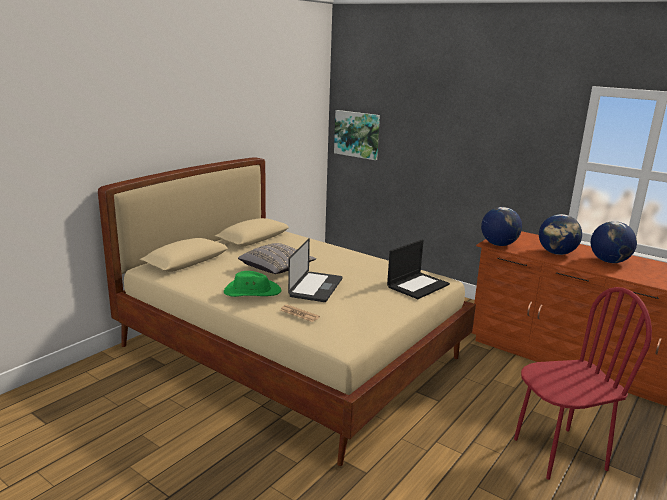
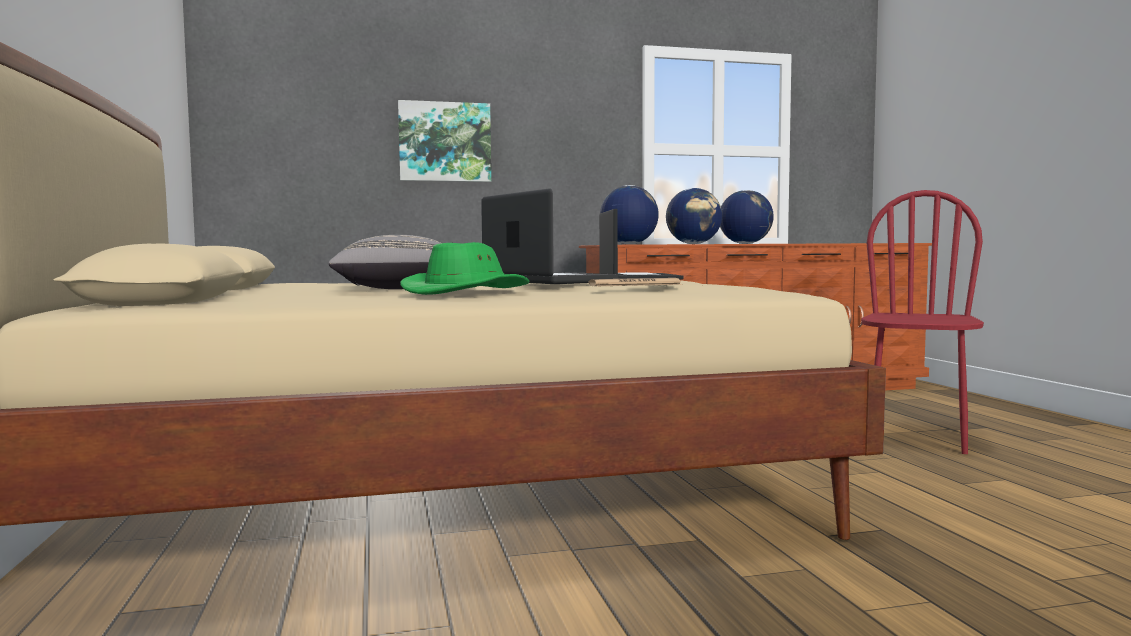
camera: 50 degrees left, 15 degrees down
picture [334,110,380,160] -> picture moved to [398,100,491,182]

